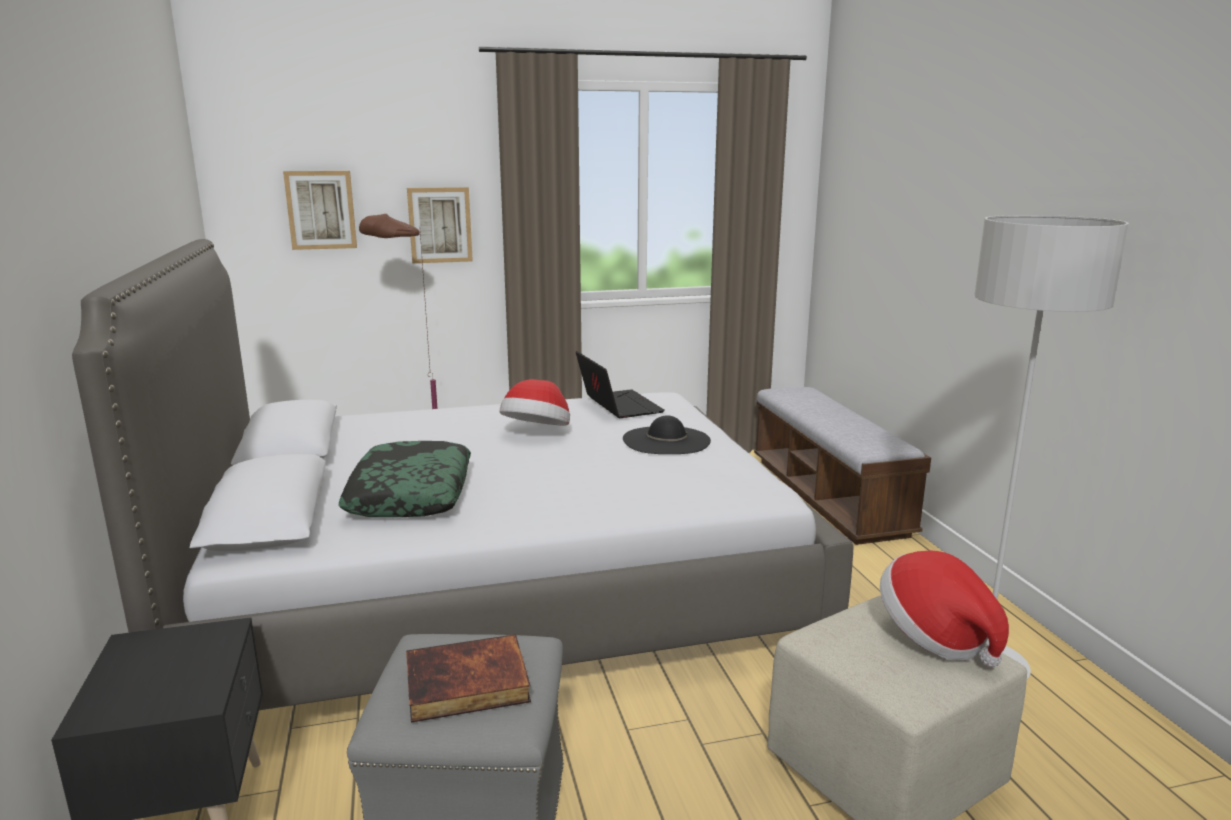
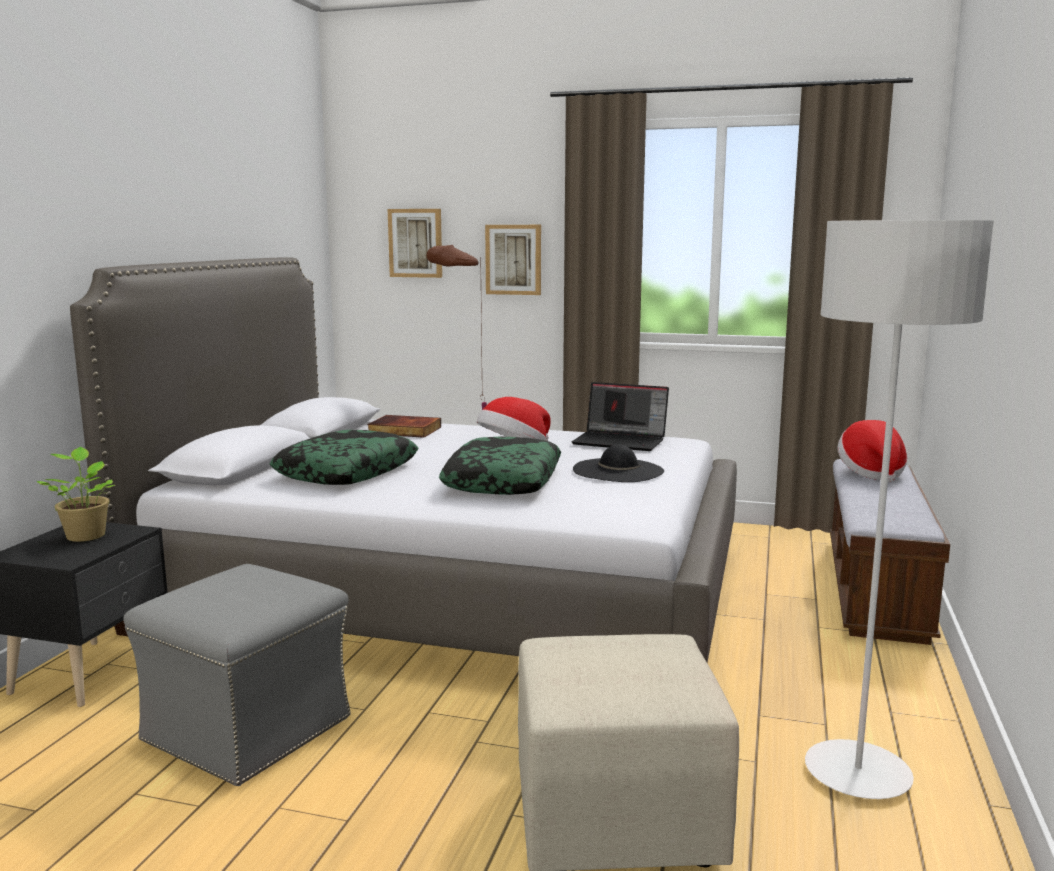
camera: 30 degrees right, 5 degrees down
book [406,634,531,723] -> book moved to [367,415,441,438]
laptop [576,351,665,418] -> laptop turned 105 degrees clockwise [571,382,669,451]
hat [880,550,1009,667] -> hat moved to [837,420,907,482]
none -> potted plant [36,447,115,542]
none -> pillow [439,436,561,495]

